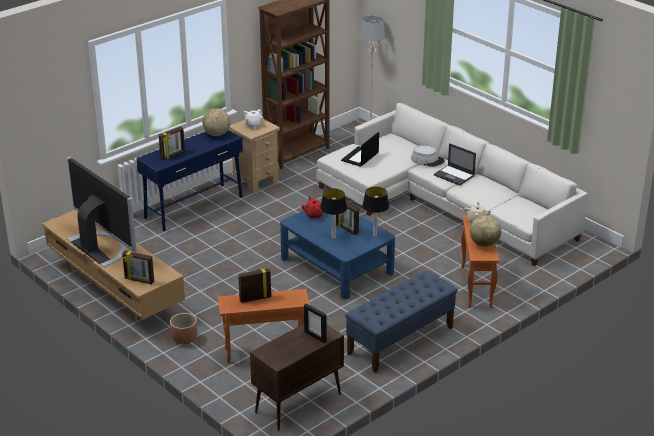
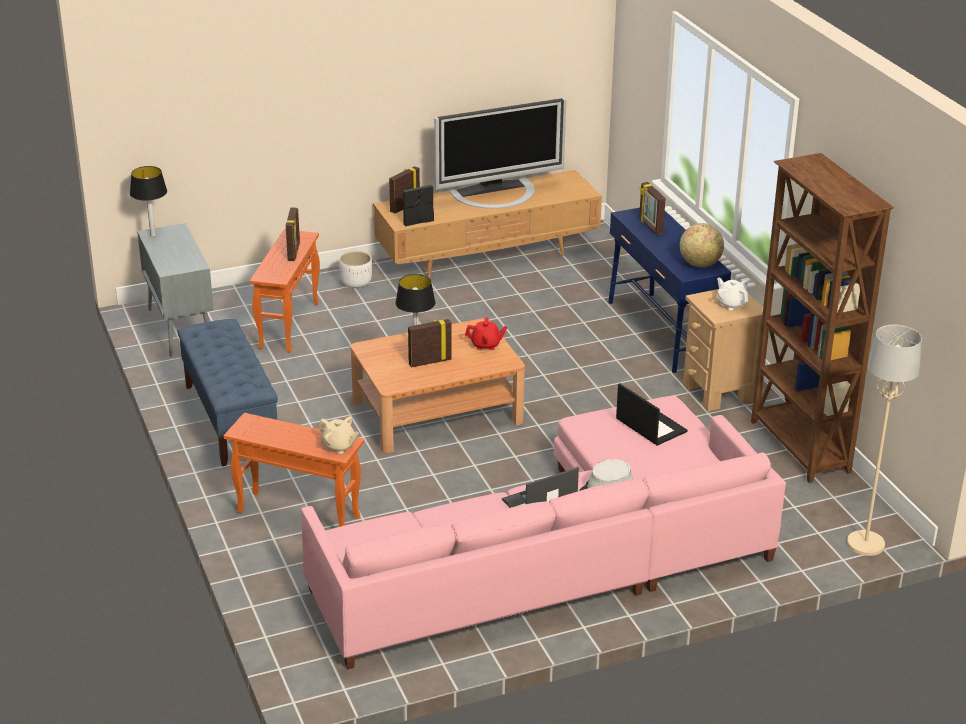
camera: 110 degrees right, 0 degrees up
brown planter [170,313,197,344] -> white planter [339,251,372,288]
brown cabinet [250,323,344,431] -> grey cabinet [137,223,214,357]
blue coffee table [280,210,395,299] -> brown coffee table [350,318,525,453]
picture frame [304,303,326,343] -> picture frame moved to [403,185,434,226]
white sofa [316,103,588,266] -> pink sofa [301,396,786,669]
table lamp [362,187,389,237] -> table lamp moved to [130,166,167,237]
globe [470,215,501,247] -> none

